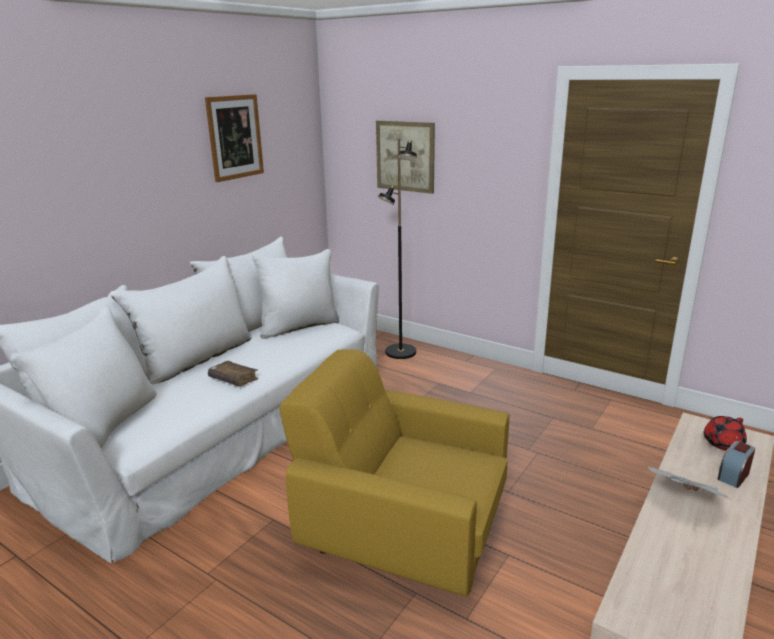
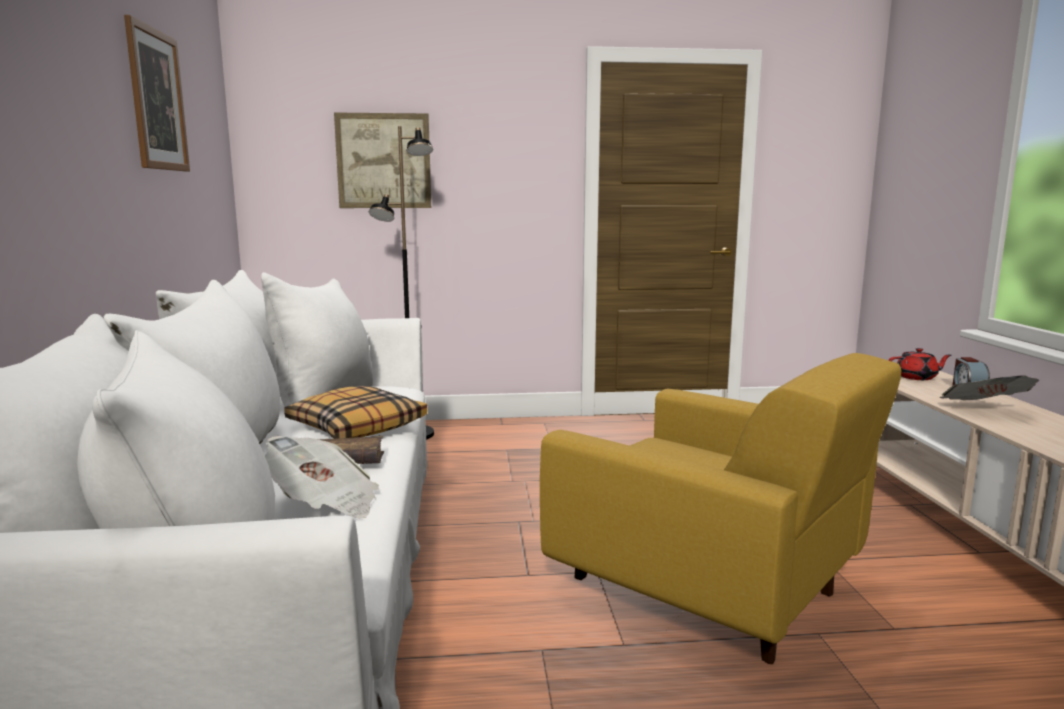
camera: 40 degrees left, 10 degrees down
yellow armchair [280,350,509,596] -> yellow armchair turned 120 degrees counterclockwise [540,353,901,664]
red teapot [704,416,747,450] -> red teapot turned 105 degrees counterclockwise [889,348,951,380]
none -> newspaper [265,436,379,518]
none -> pillow [284,386,428,439]

